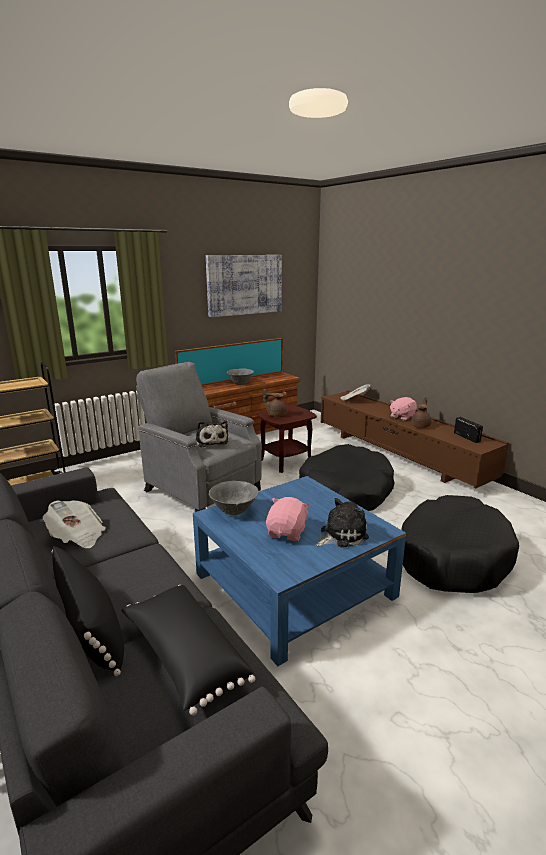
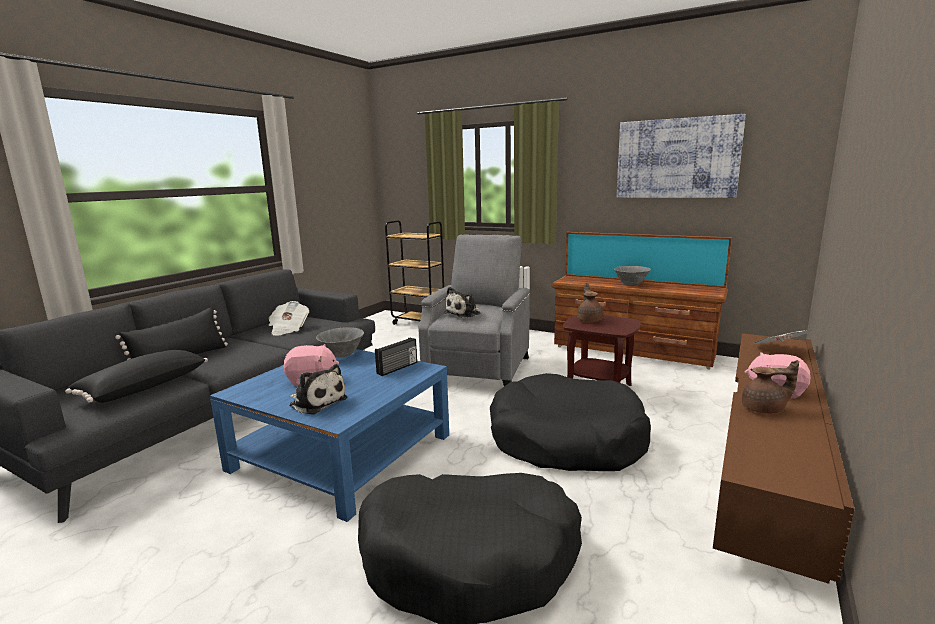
camera: 65 degrees right, 5 degrees down
radio [454,417,483,443] -> radio moved to [375,338,417,376]

